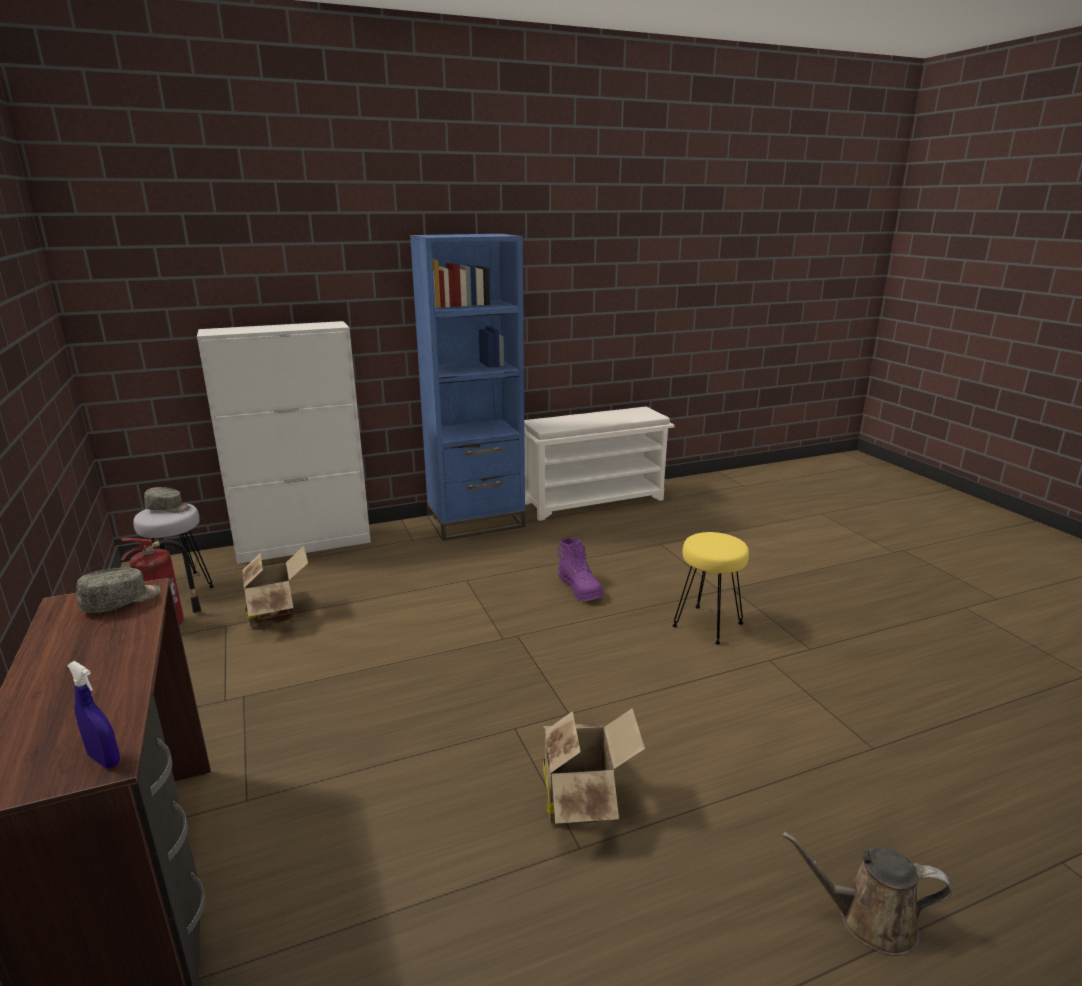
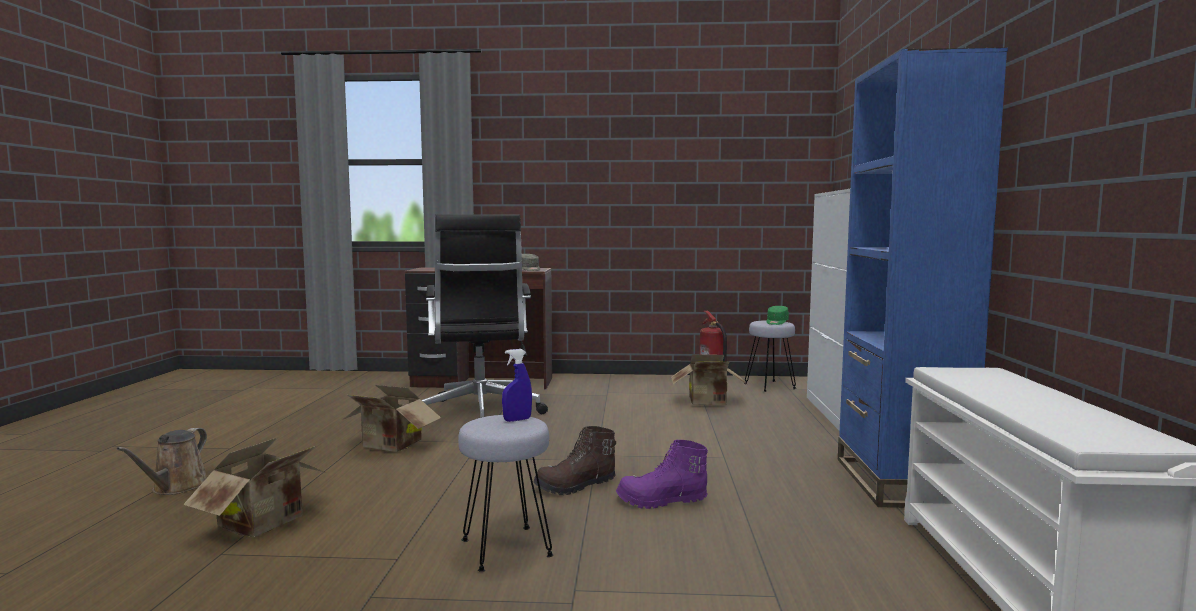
camera: 115 degrees right, 15 degrees down
blue spray bottle [67,661,120,768] -> blue spray bottle moved to [502,349,532,422]
grey cap [144,487,191,513] -> green cap [767,306,789,325]
yellow stool [672,532,749,645] -> grey stool [458,415,554,572]
brown watering can [782,831,952,956] -> brown watering can turned 150 degrees clockwise [116,428,207,495]
none -> cardboard box [183,438,327,537]
none -> black office chair [422,214,548,418]
none -> brown boot [533,426,616,495]

